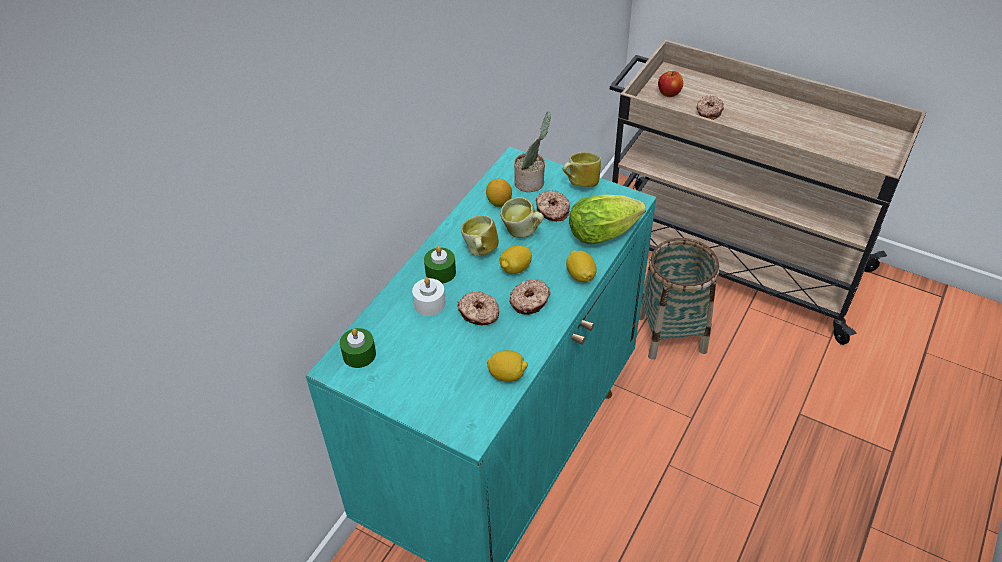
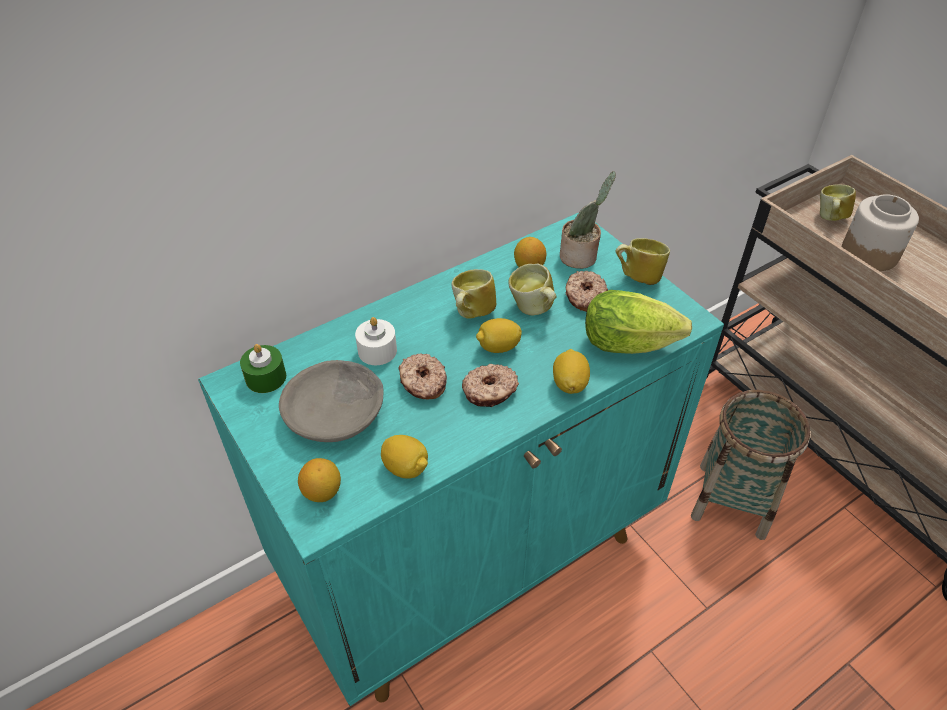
camera: 25 degrees right, 0 degrees up
green candle [424,246,456,284] -> none
apple [658,71,683,97] -> mug [820,184,856,221]
donut [696,96,724,120] -> jar [842,194,919,271]
none -> grey bowl [279,360,384,442]
none -> lemon [298,458,341,502]

